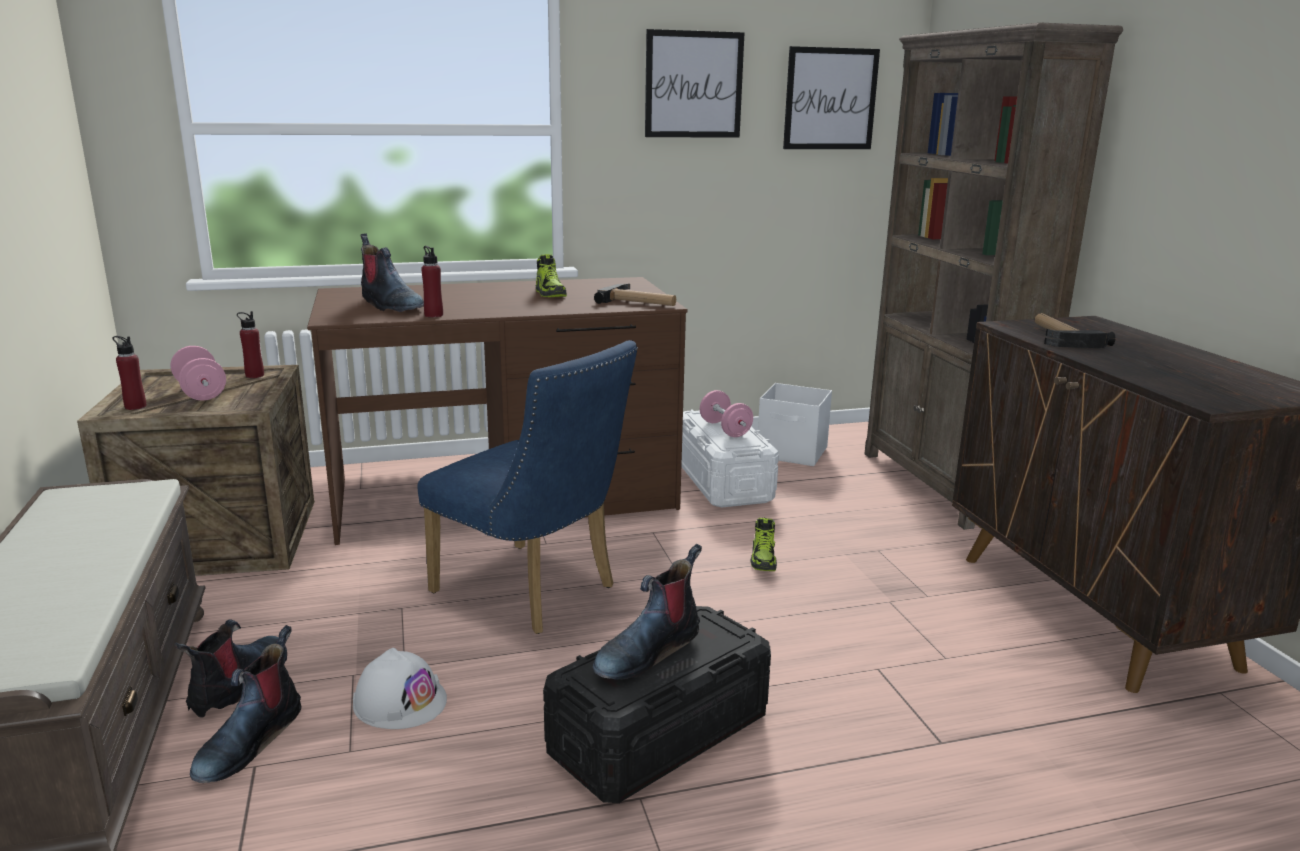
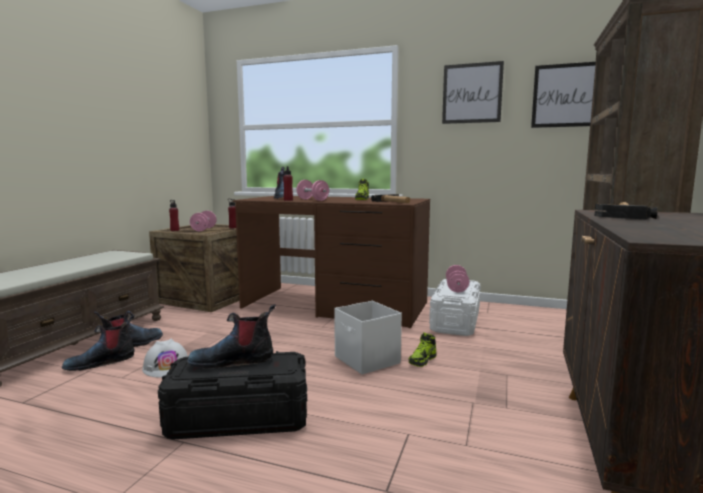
camera: 35 degrees right, 10 degrees down
blue chair [418,340,638,634] -> none
white storage box [758,383,832,466] -> white storage box moved to [334,301,402,374]
none -> pink dumbbell [297,180,329,201]

